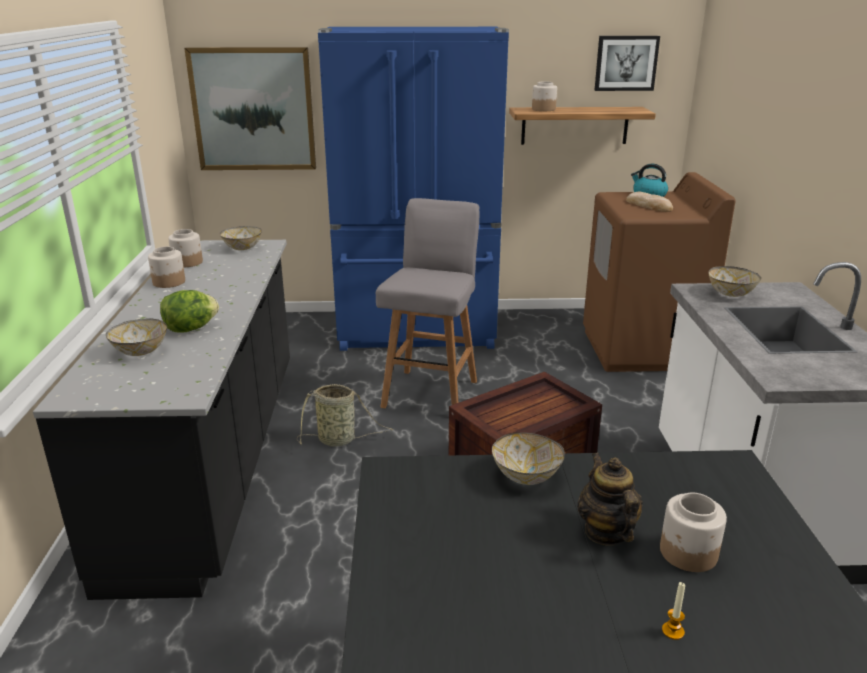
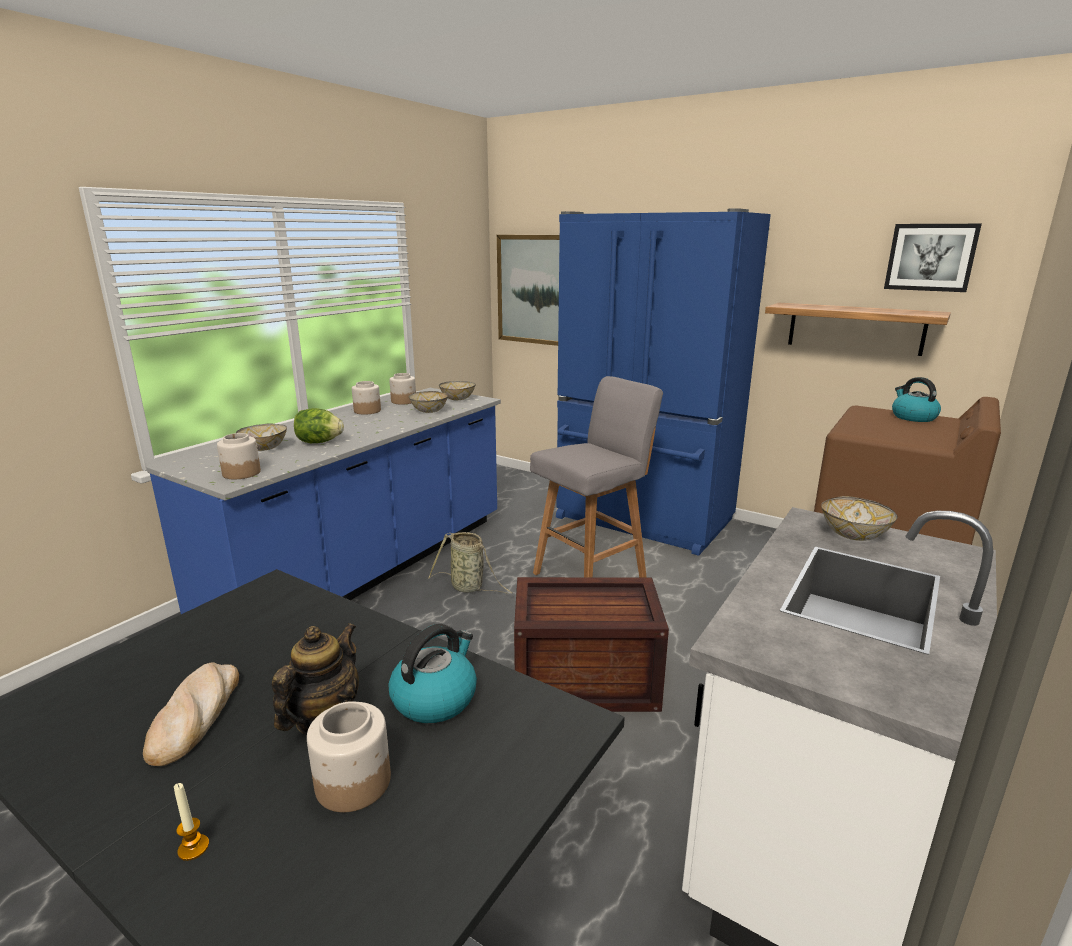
camera: 35 degrees right, 5 degrees down
black counter [33,240,290,600] -> blue counter [146,388,501,614]
bowl [492,432,565,485] -> bowl moved to [409,391,448,413]
jar [532,81,557,111] -> jar moved to [217,433,261,479]
bread [626,192,673,212] -> bread moved to [143,662,239,766]
none -> kettle [389,624,477,723]

